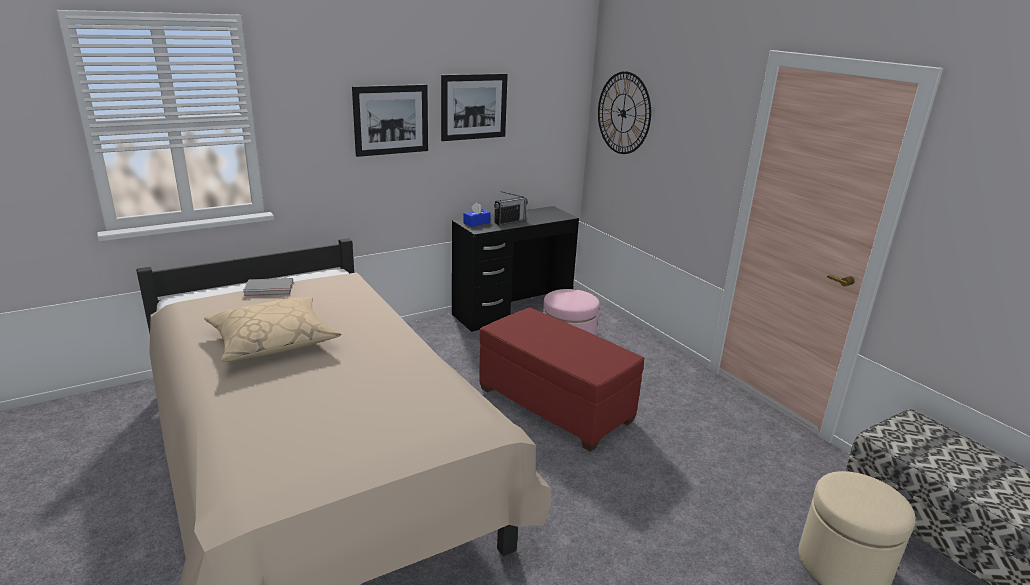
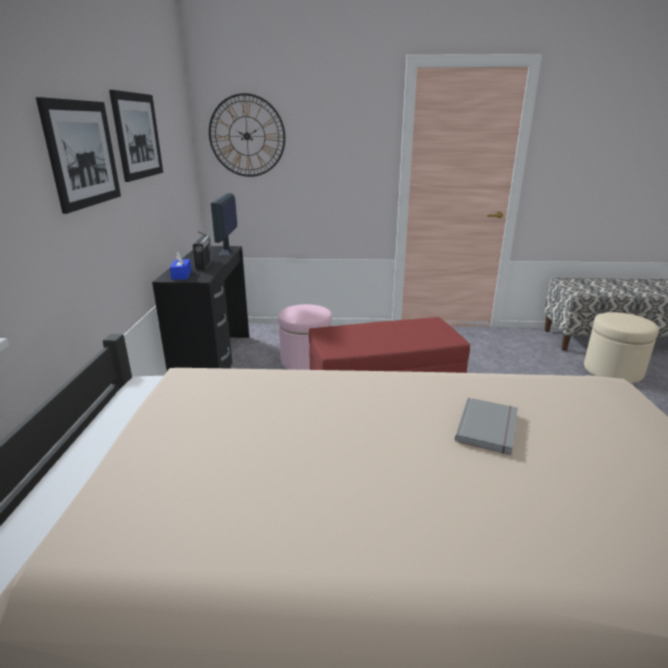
camera: 55 degrees left, 0 degrees up
beige pillow [204,297,341,362] -> none
grey book [243,278,293,296] -> grey book moved to [455,398,518,455]
none -> monitor [211,193,237,255]

